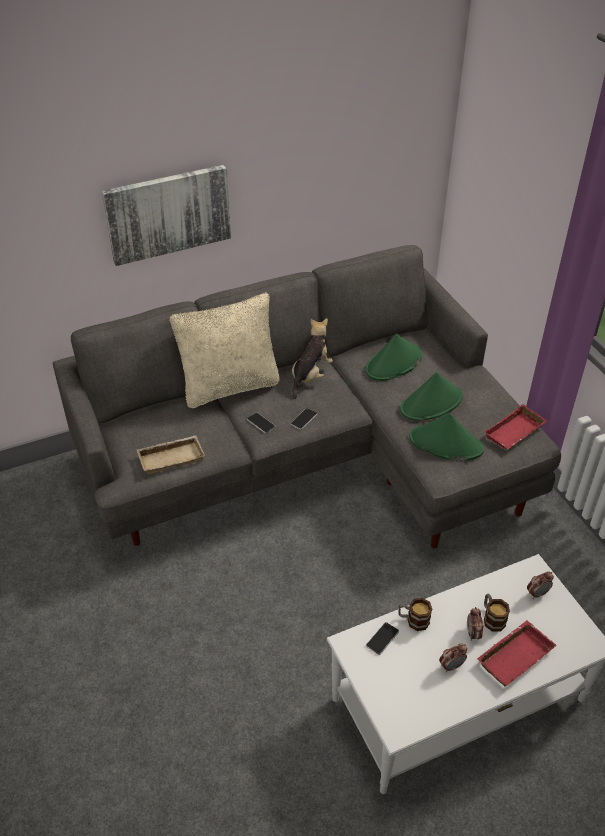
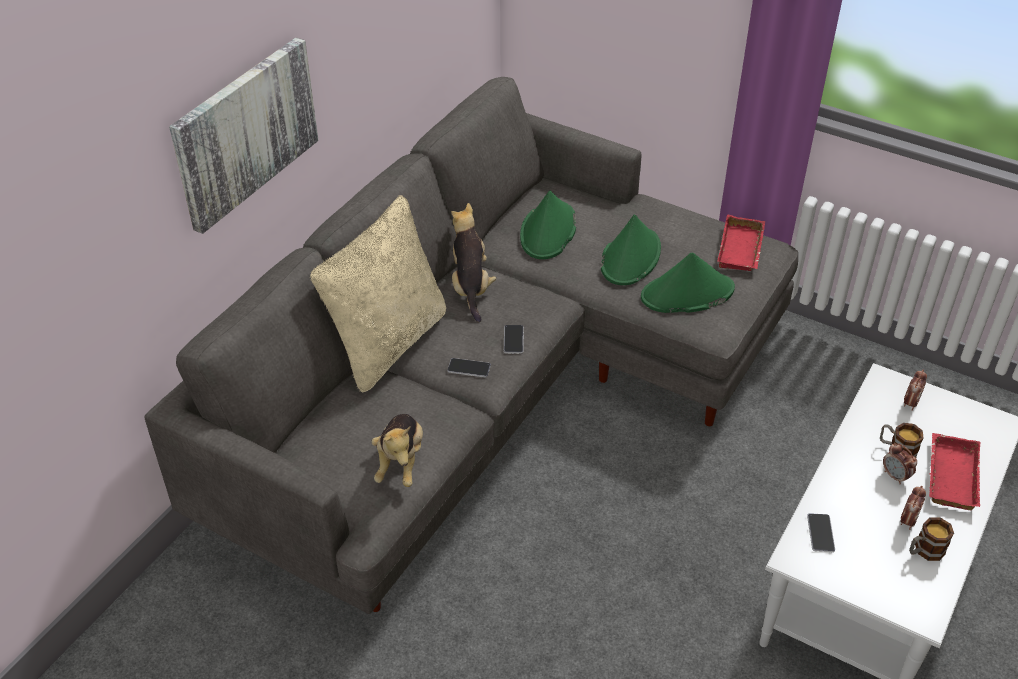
camera: 35 degrees left, 0 degrees up
beige tray [137,435,205,474] -> plush toy [371,414,423,487]
mug [398,598,432,631] -> mug moved to [909,518,954,561]

